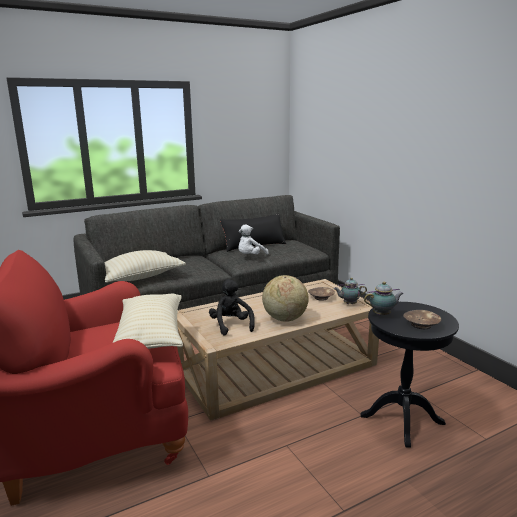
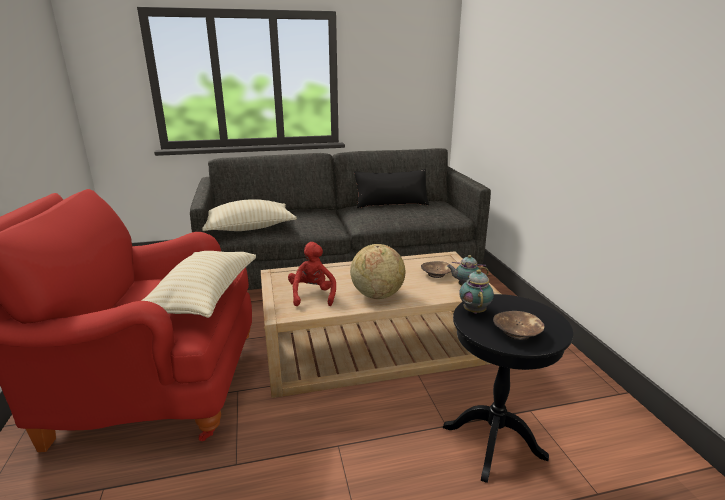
camera: 15 degrees right, 5 degrees up
black plush toy [209,279,255,336] -> red plush toy [288,242,336,306]
white plush toy [239,224,269,255] -> none
teapot [364,282,404,315] -> teapot turned 90 degrees counterclockwise [459,269,494,314]

